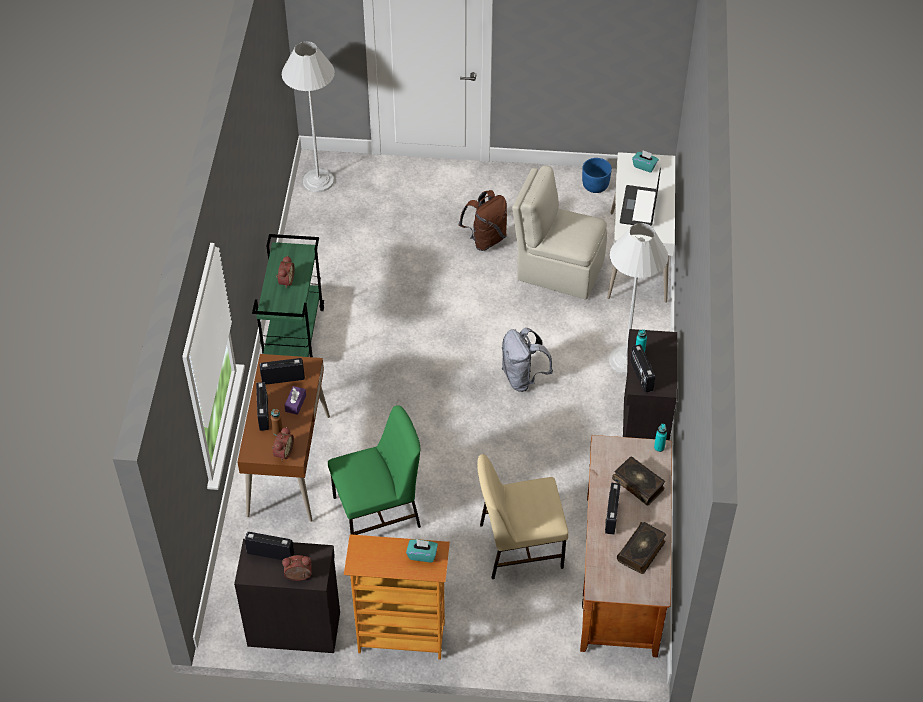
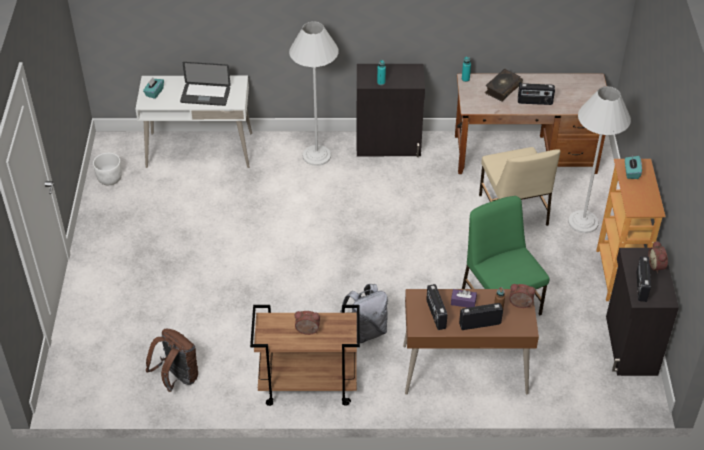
camera: 95 degrees left, 5 degrees down
green cart [252,234,324,357] -> brown cart [250,305,360,406]
white floor lamp [282,41,335,192] -> white floor lamp moved to [568,86,631,233]
brown backpack [458,190,507,251] -> brown backpack moved to [146,328,198,392]
grey backpack [502,328,553,392] -> grey backpack moved to [340,284,388,343]
beige chair [512,166,607,300] -> none
blue planter [582,158,612,193] -> white planter [93,153,122,185]
book [617,522,666,574] -> none
radio [631,344,655,393] -> none

